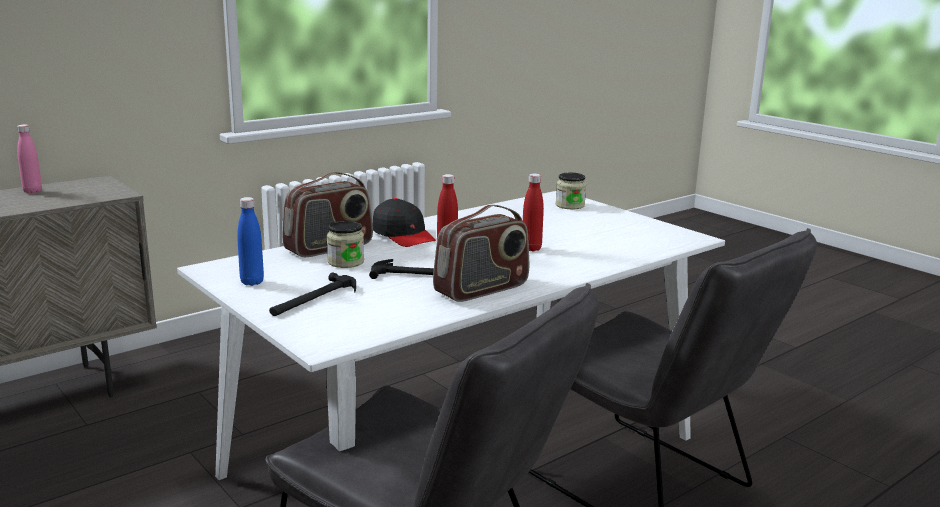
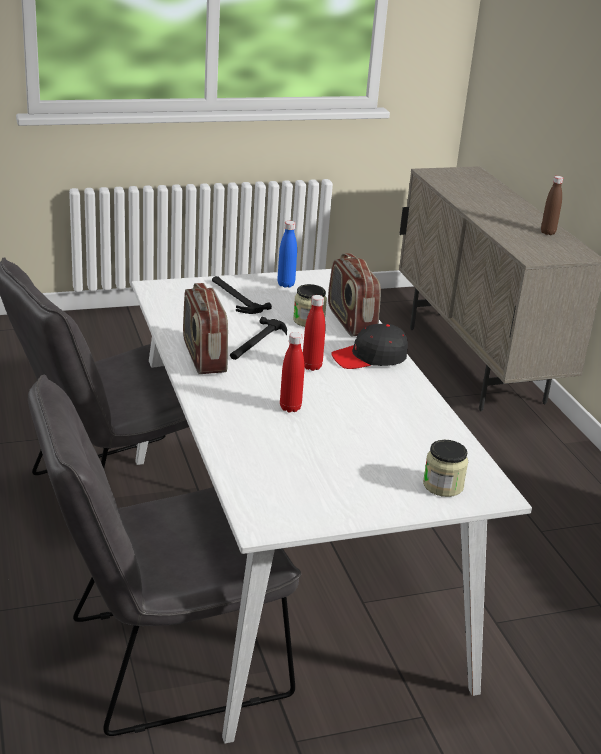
camera: 110 degrees right, 10 degrees up
pink bottle [17,124,42,193] -> brown bottle [541,176,563,235]

